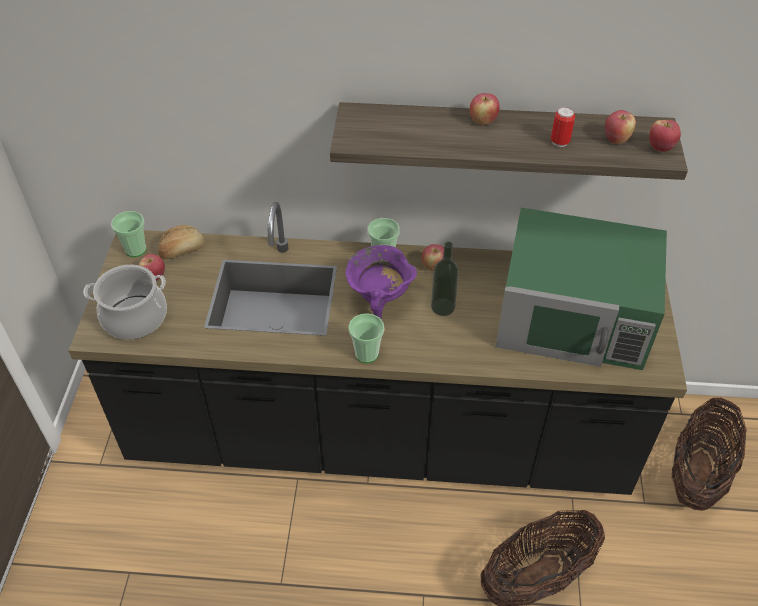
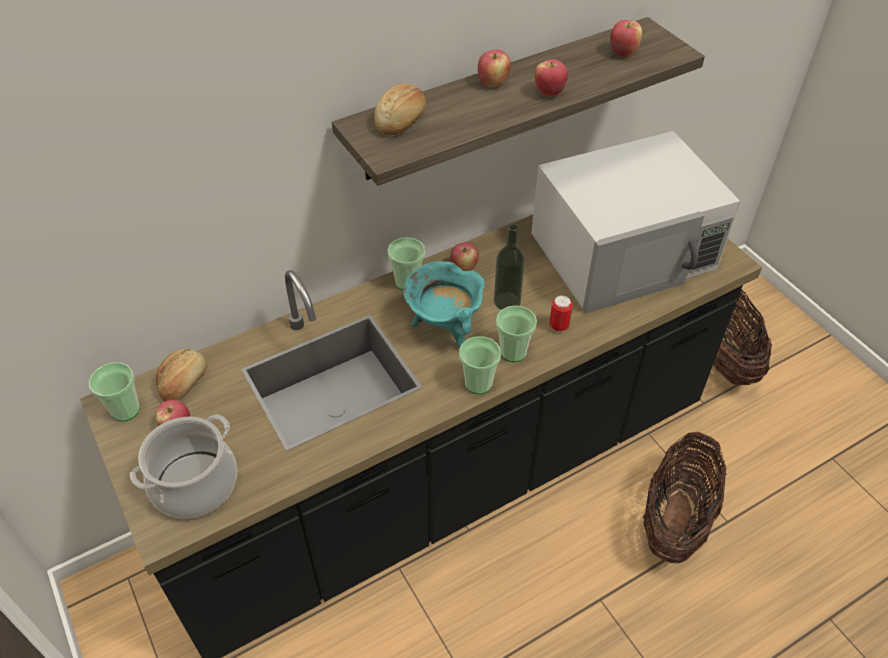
camera: 35 degrees left, 0 degrees up
purple cooking pot [345,245,417,319] -> turquoise cooking pot [403,261,485,348]
green microwave [496,208,667,370] -> white microwave [531,131,740,314]
can [551,107,575,147] -> can moved to [549,295,573,332]
apple [649,120,681,152] -> apple moved to [535,59,568,97]
none -> bread [374,84,426,136]
none -> cup [496,305,537,362]

